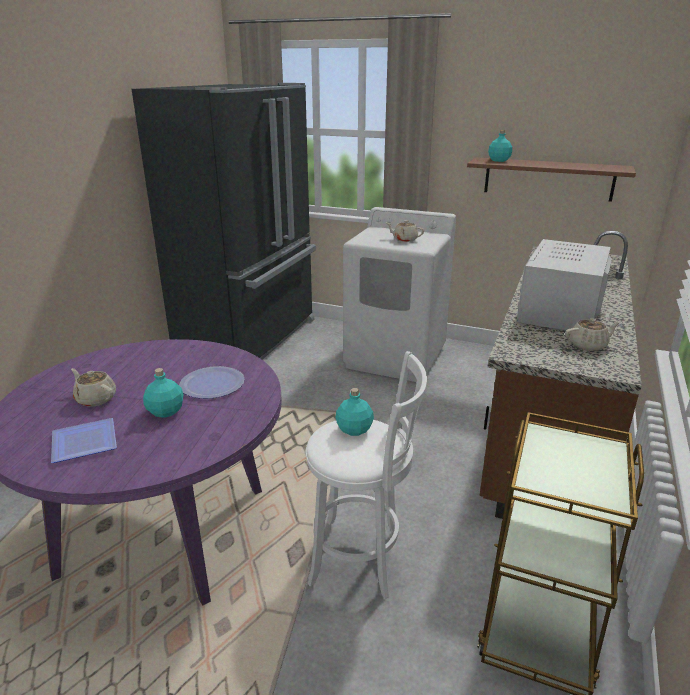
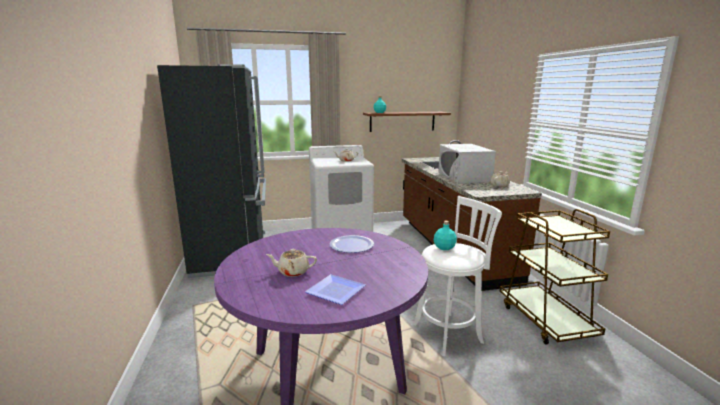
camera: 35 degrees left, 10 degrees down
turquoise bottle [143,368,184,418] -> none

